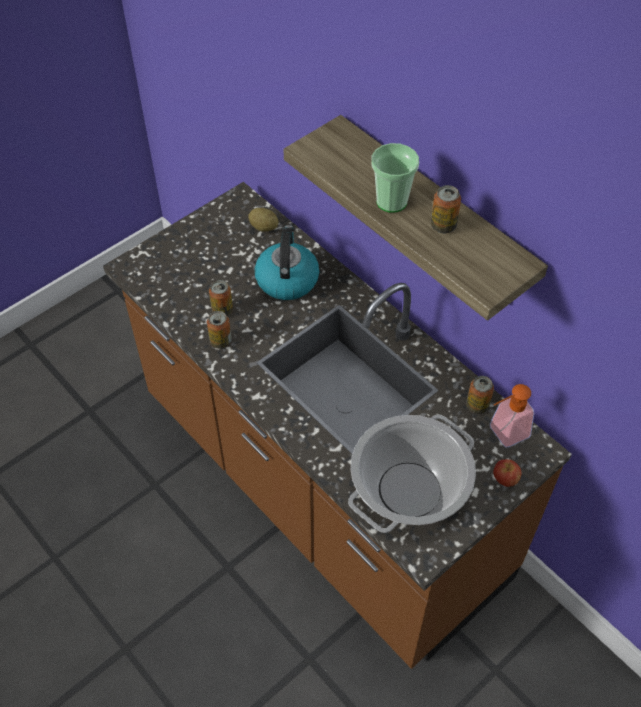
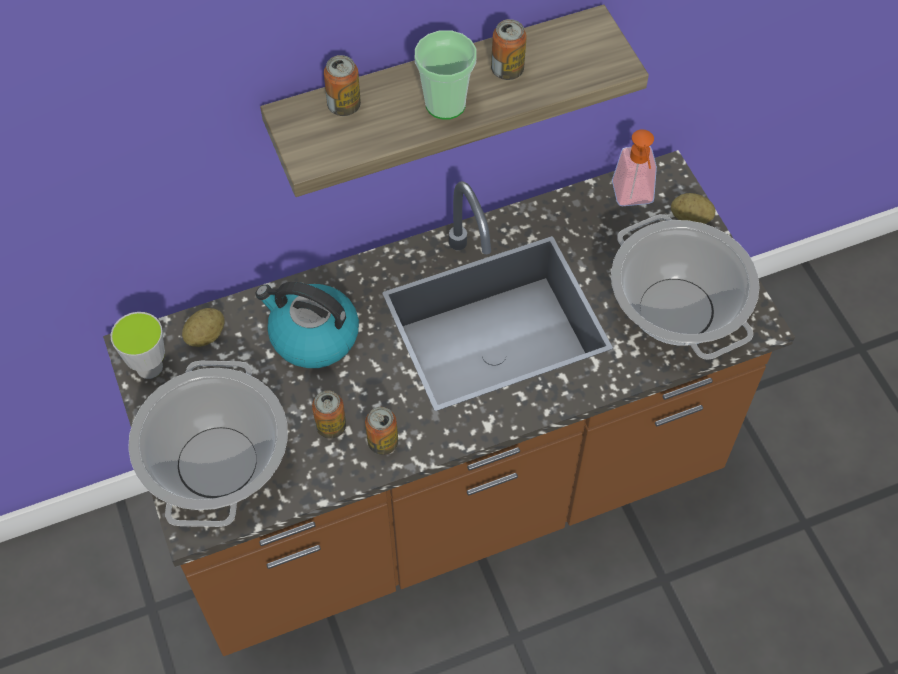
camera: 70 degrees left, 5 degrees up
can [466,376,494,414] -> can moved to [324,55,361,116]
apple [493,459,522,487] -> potato [671,193,715,224]
none -> cup [111,312,165,379]
none -> cooking pot [128,361,288,527]

